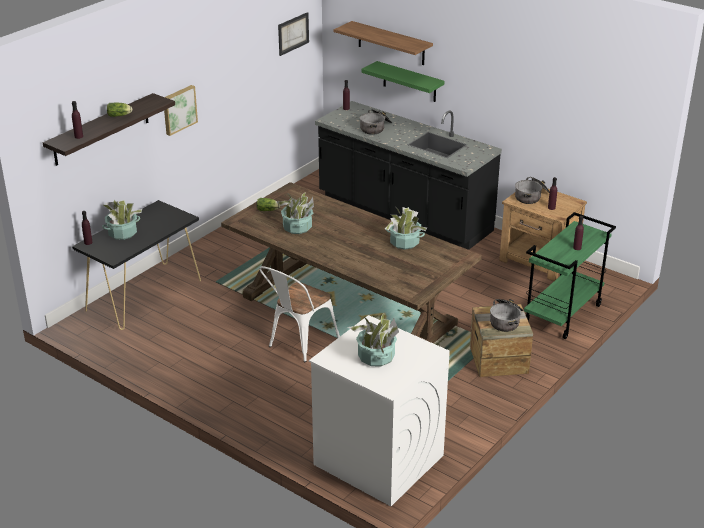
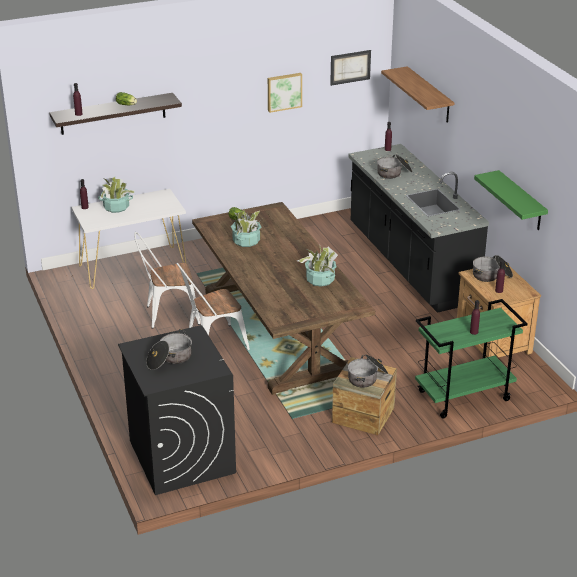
camera: 30 degrees right, 0 degrees up
black console table [72,200,201,330] -> white console table [71,189,186,289]
picture [164,85,198,136] -> picture moved to [268,73,302,113]
white washing machine [309,315,450,506] -> black washing machine [118,325,236,495]
potted plant [348,313,399,366] -> cooking pot [146,329,192,370]
green shelf [361,61,444,102] -> green shelf moved to [474,170,548,230]
none -> white chair [134,232,200,329]

